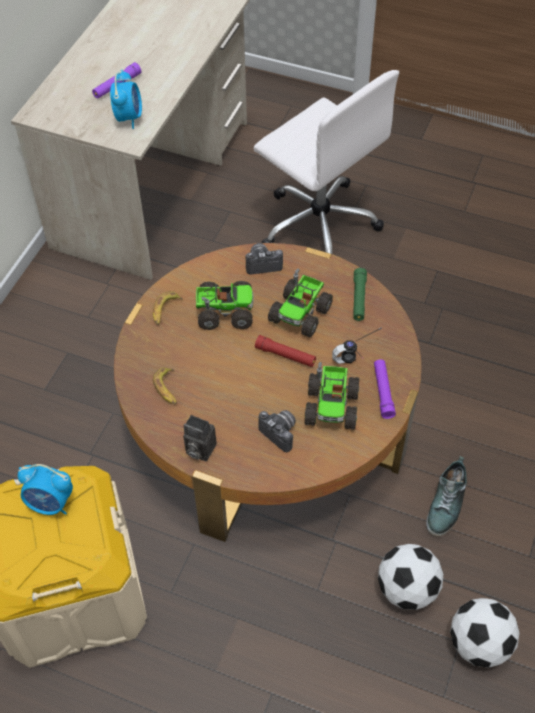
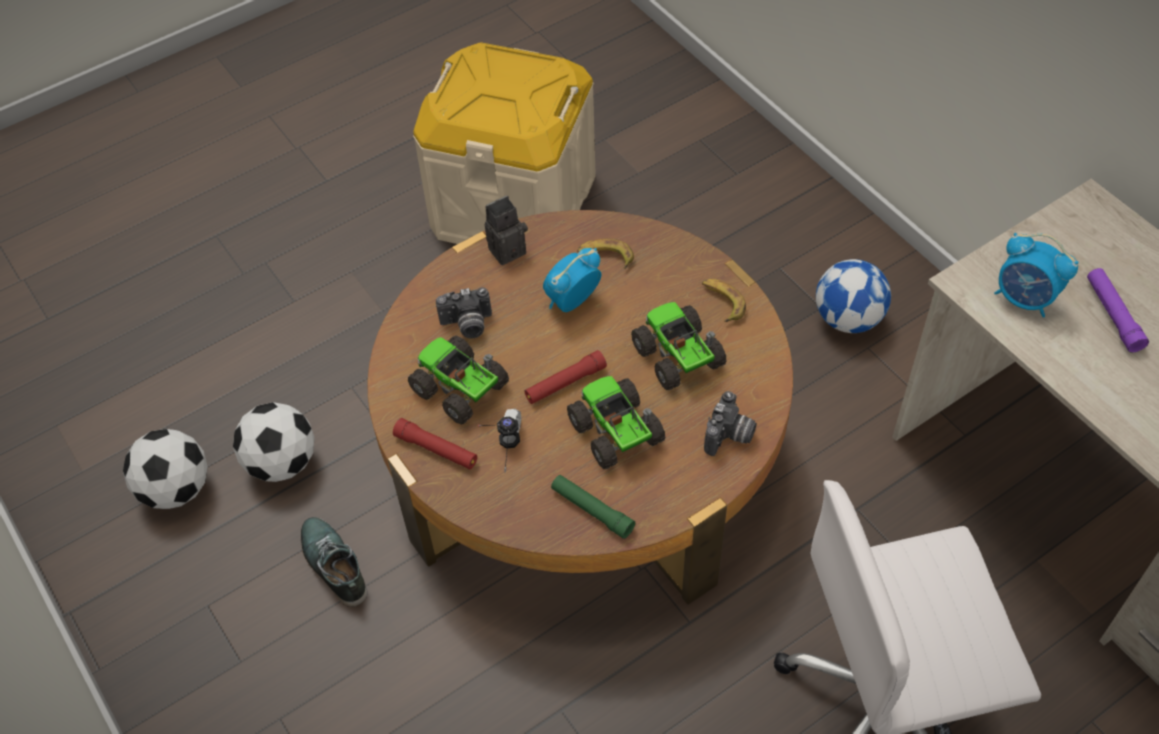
camera: 125 degrees right, 0 degrees up
alarm clock [18,464,73,515] -> alarm clock moved to [543,248,601,312]
toy truck [196,281,254,330] -> toy truck turned 120 degrees clockwise [631,302,727,390]
purple flashlight [374,359,396,419] -> red flashlight [393,418,477,469]
none -> football [816,259,891,333]

